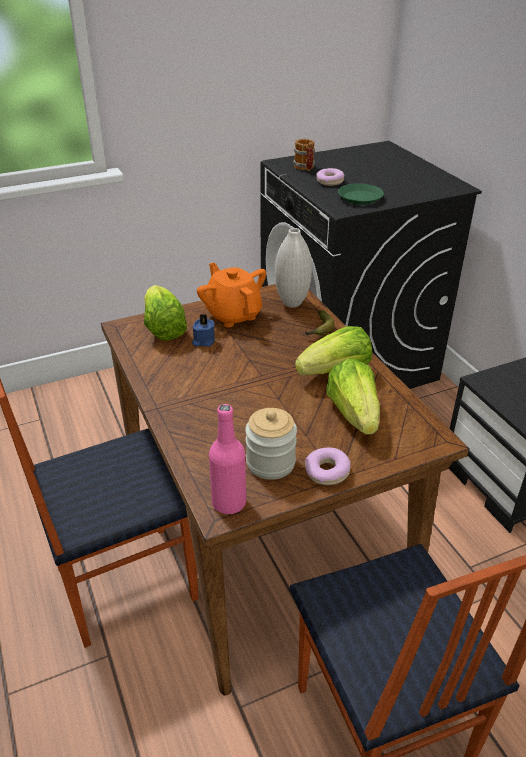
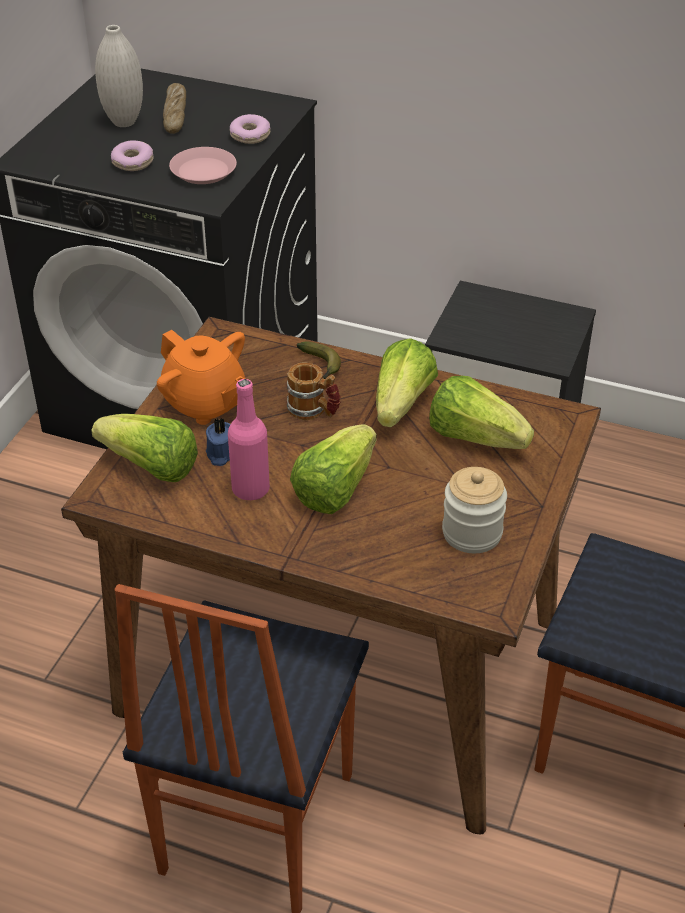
camera: 45 degrees left, 5 degrees up
orange teapot [197,262,266,328] -> orange teapot turned 150 degrees counterclockwise [157,330,245,425]
pink bottle [209,404,246,514] -> pink bottle moved to [228,379,270,501]
white vase [275,228,312,308] -> white vase moved to [95,25,143,127]
mug [293,139,315,171] -> mug moved to [287,362,341,420]
donut [305,447,351,485] -> donut moved to [230,114,270,144]
green plate [338,183,384,205] -> pink plate [169,147,237,184]
none -> bread [163,83,186,134]
none -> lettuce [290,424,377,514]

